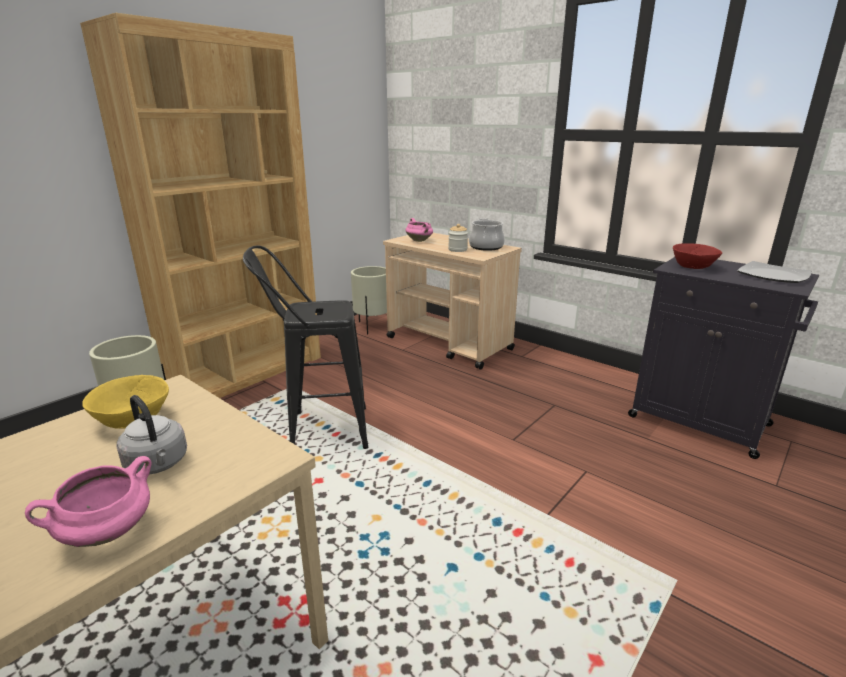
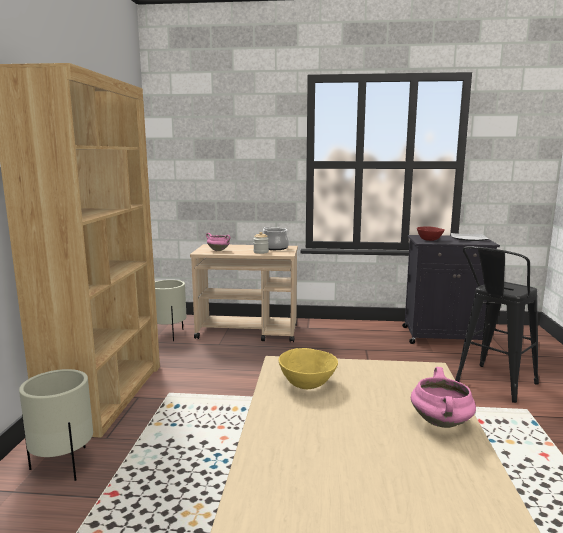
camera: 35 degrees left, 10 degrees down
grey kettle [116,395,187,475] -> none
black stool [243,246,368,449] -> black stool moved to [455,246,539,403]

